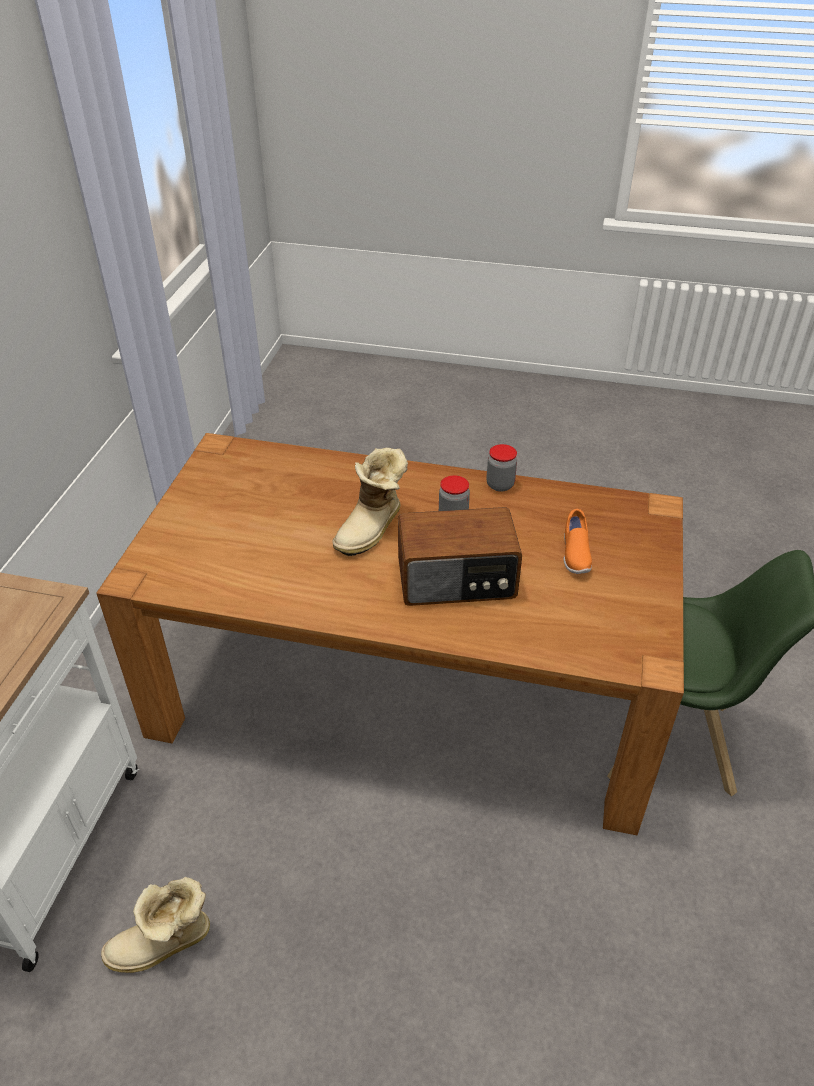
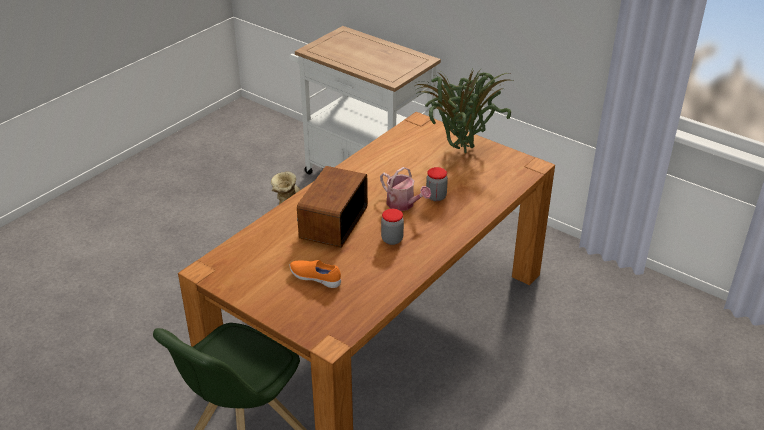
camera: 115 degrees right, 5 degrees down
boot [332,448,408,556] -> watering can [380,167,431,211]
jar [486,444,517,492] -> jar moved to [426,167,448,201]
none -> potted plant [412,66,513,154]

